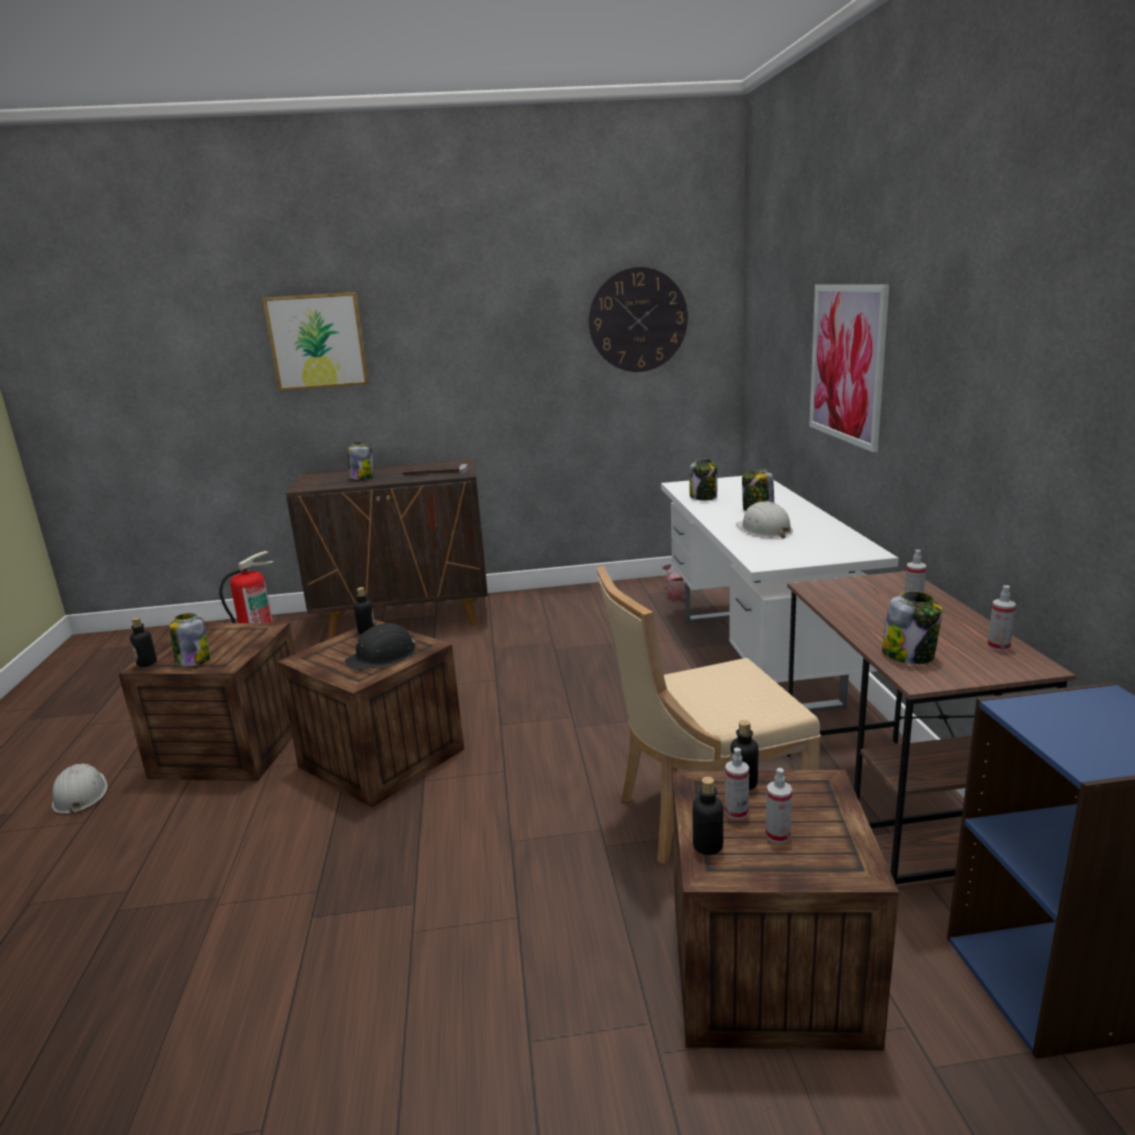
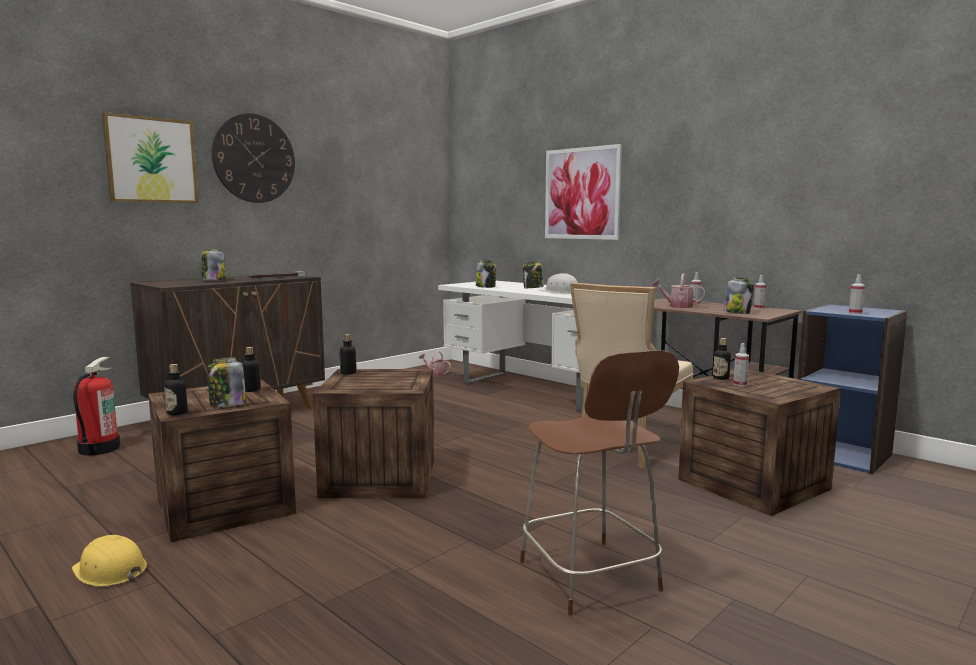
camera: 40 degrees left, 10 degrees down
white hard hat [52,764,108,815] -> yellow hard hat [72,535,147,587]
black hard hat [345,623,416,670] -> none
wall clock [589,267,688,372] -> wall clock moved to [212,113,295,203]
bottle [692,777,724,855] -> bottle moved to [242,347,261,392]
spray bottle [766,768,792,844] -> spray bottle moved to [849,274,865,314]
none -> brown stool [520,350,679,615]
none -> watering can [651,274,705,308]

